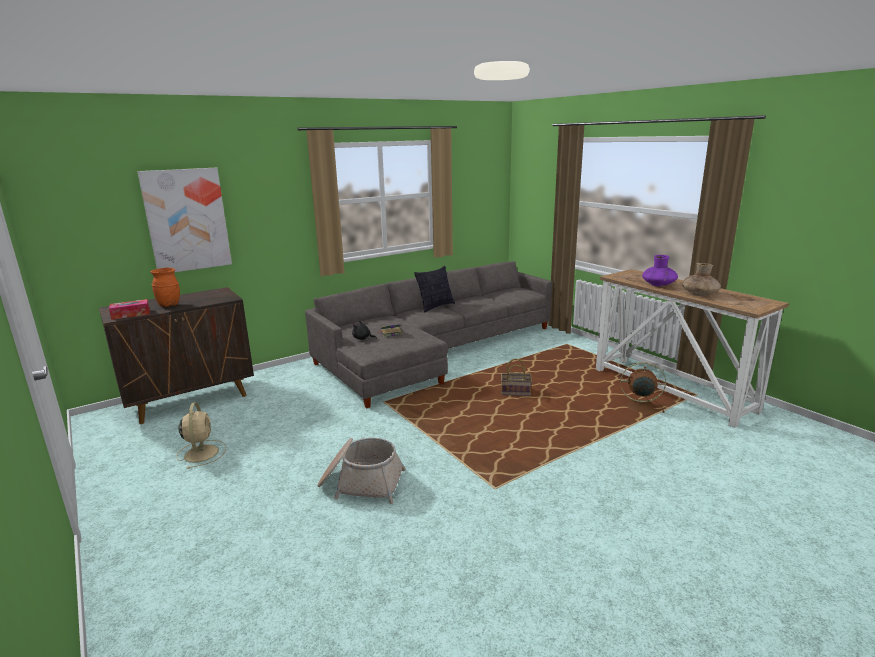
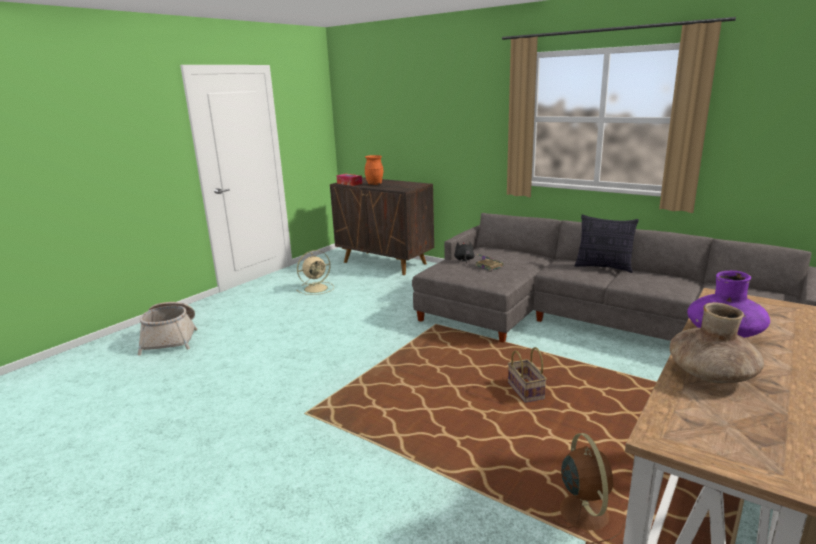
camera: 70 degrees right, 0 degrees up
picture [137,168,232,272] -> none
basket [317,438,405,504] -> basket moved to [138,302,198,356]

